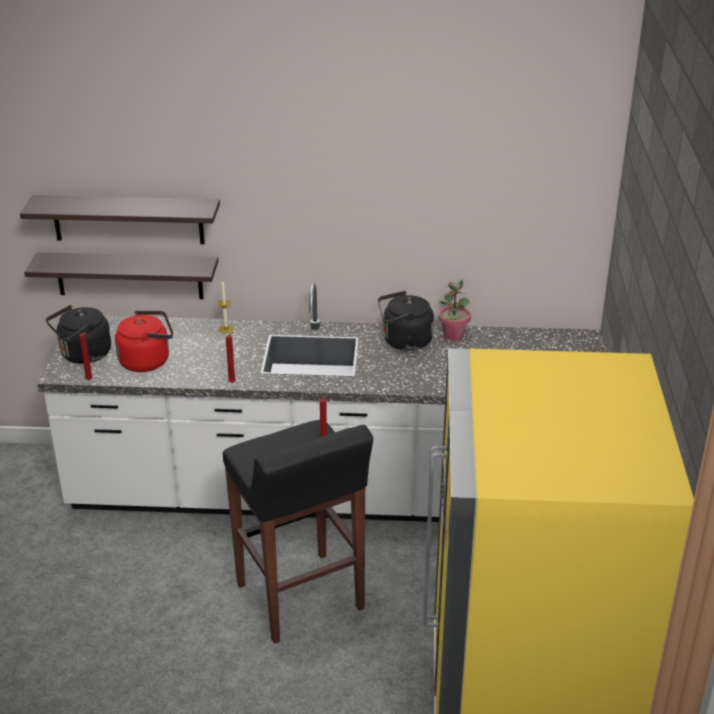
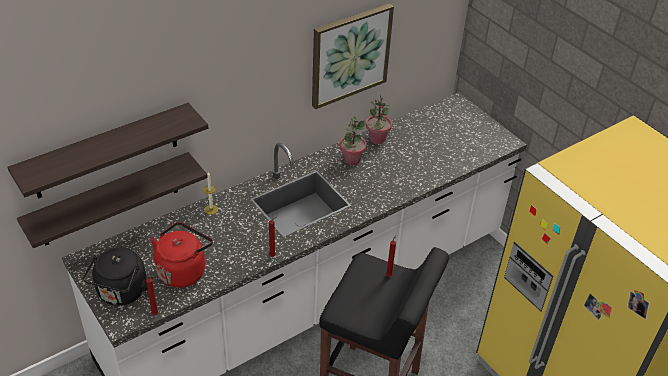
camera: 40 degrees left, 10 degrees up
black kettle [378,291,434,351] -> potted plant [340,116,367,165]
none -> picture [312,3,394,109]

